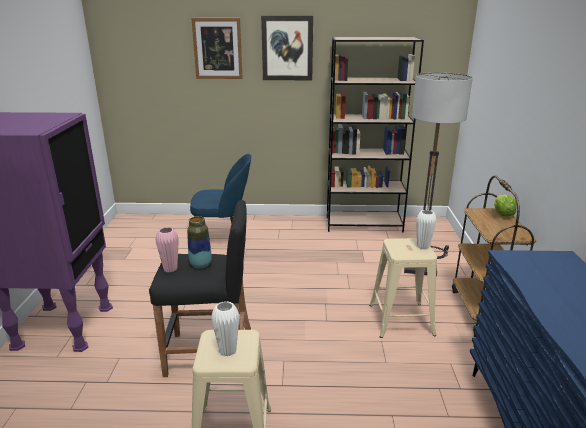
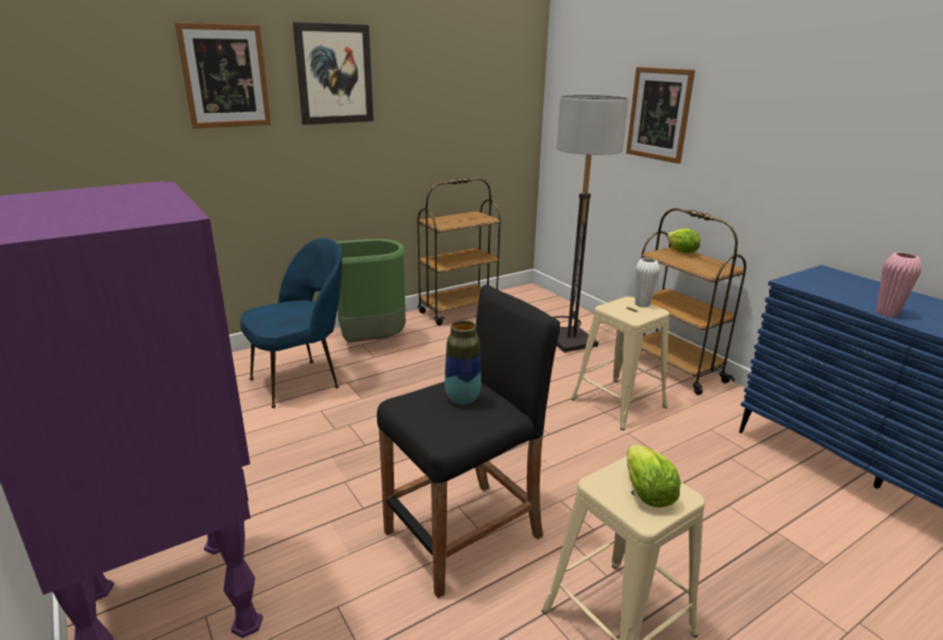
camera: 35 degrees left, 0 degrees up
pink vase [156,227,179,272] -> pink vase moved to [876,252,921,318]
white vase [211,301,240,357] -> lettuce [627,445,681,508]
beige bookcase [327,37,424,233] -> brown cart [417,178,501,326]
none -> green trash can [336,239,406,342]
none -> picture [626,67,695,164]

